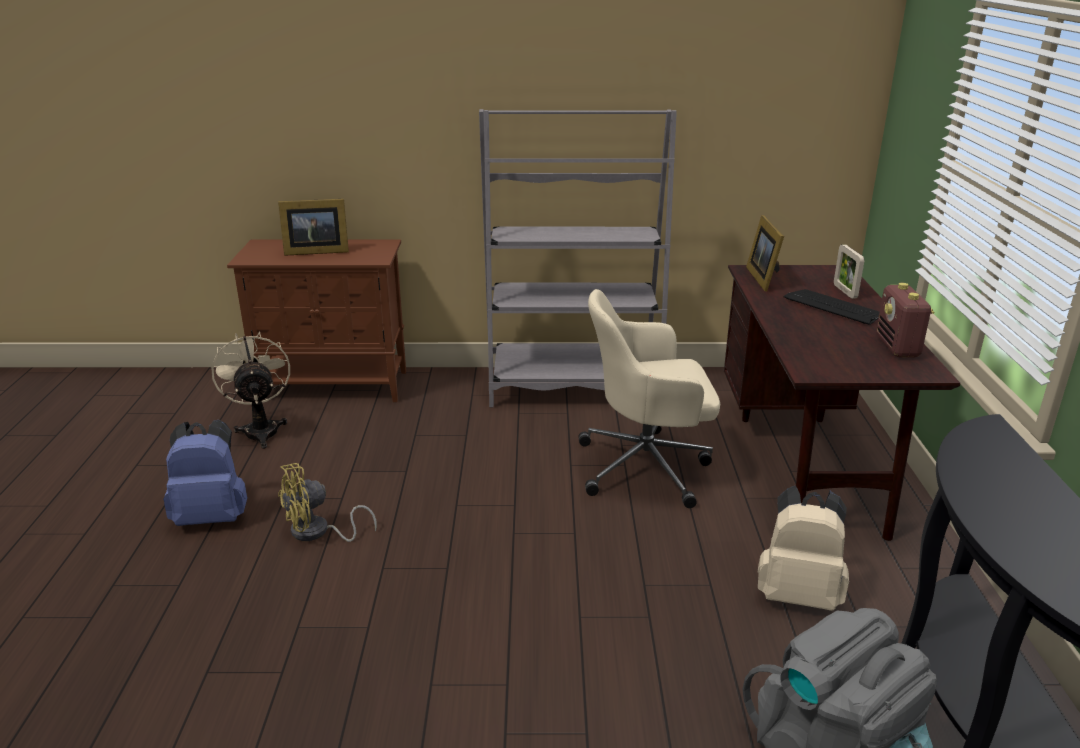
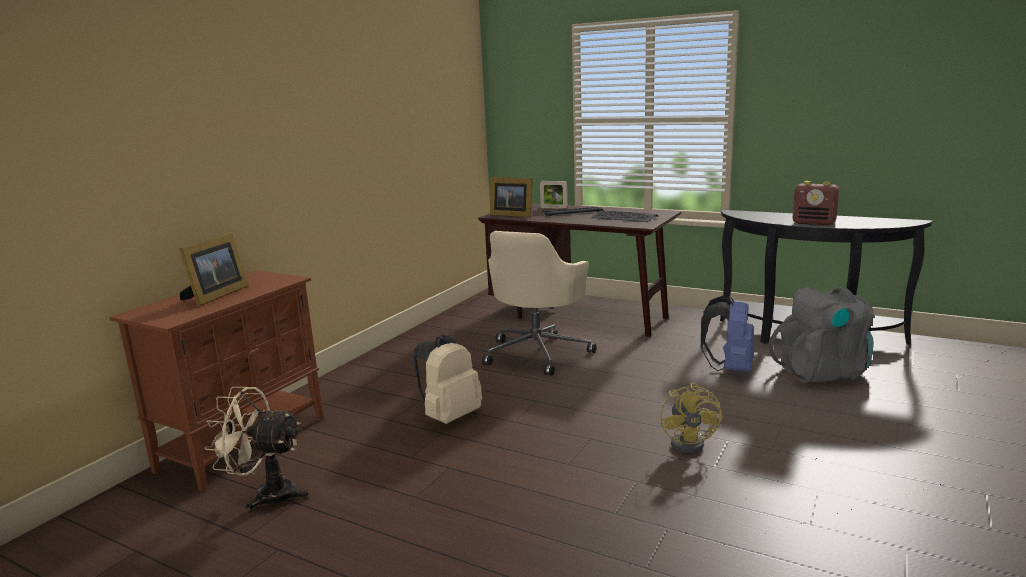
camera: 60 degrees left, 10 degrees down
blue backpack [163,420,247,526] -> blue backpack moved to [701,296,754,372]
yellow fan [278,463,377,542] -> yellow fan moved to [660,383,721,454]
grey bookcase [479,109,677,407] -> none
beige backpack [758,486,849,611] -> beige backpack moved to [414,334,482,424]
radio [876,283,935,357] -> radio moved to [793,181,839,225]
none -> keyboard [591,211,658,222]

